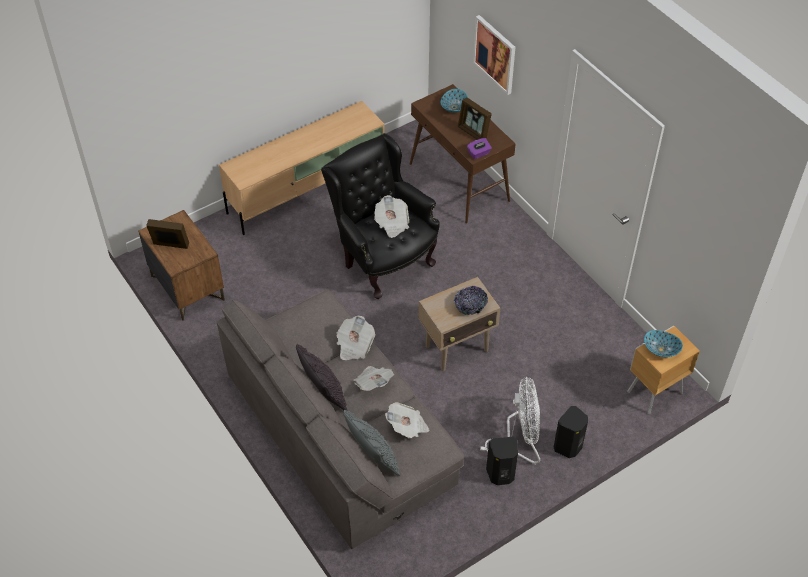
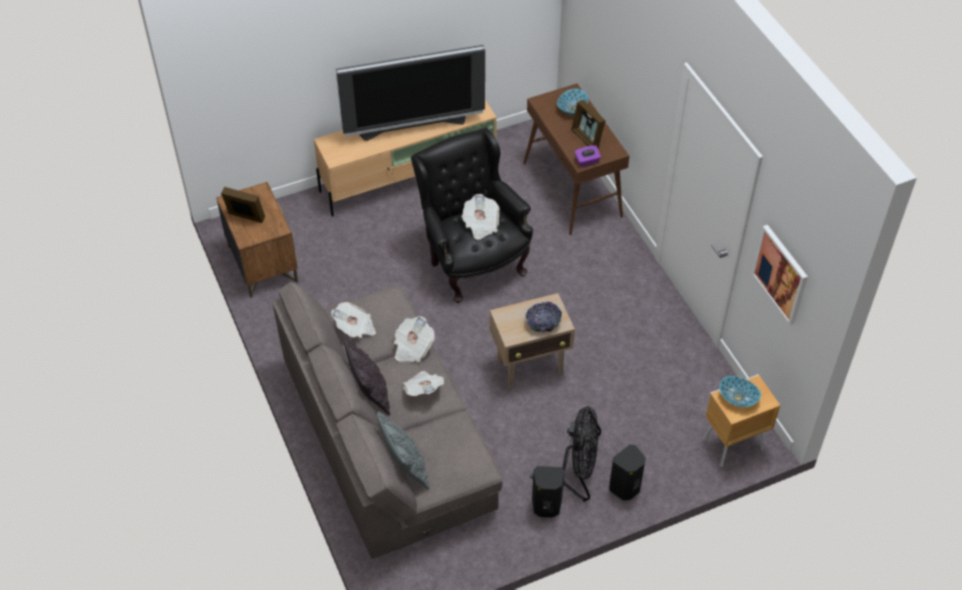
camera: 10 degrees right, 0 degrees up
newspaper [385,402,430,438] -> newspaper moved to [331,302,376,338]
picture [473,15,515,95] -> picture moved to [752,225,808,325]
white fan [479,377,540,465] -> black fan [530,406,601,502]
none -> television [336,45,485,141]

